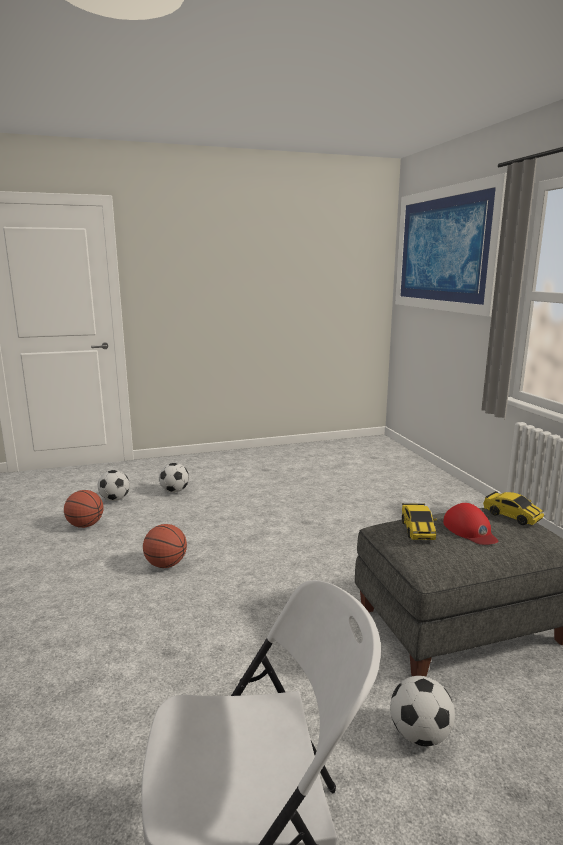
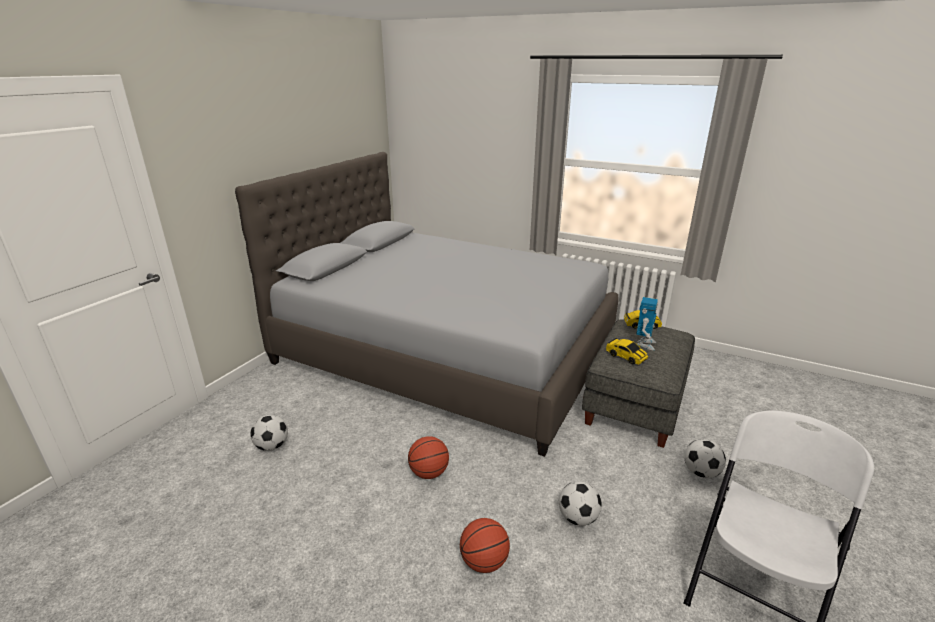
camera: 45 degrees left, 10 degrees up
basketball [64,490,103,528] -> basketball moved to [460,518,510,573]
football [159,463,189,493] -> football moved to [559,481,602,526]
picture [395,173,507,317] -> none
red cap [443,503,498,545] -> toy robot [636,297,658,351]
none -> grey bed [235,152,619,457]

